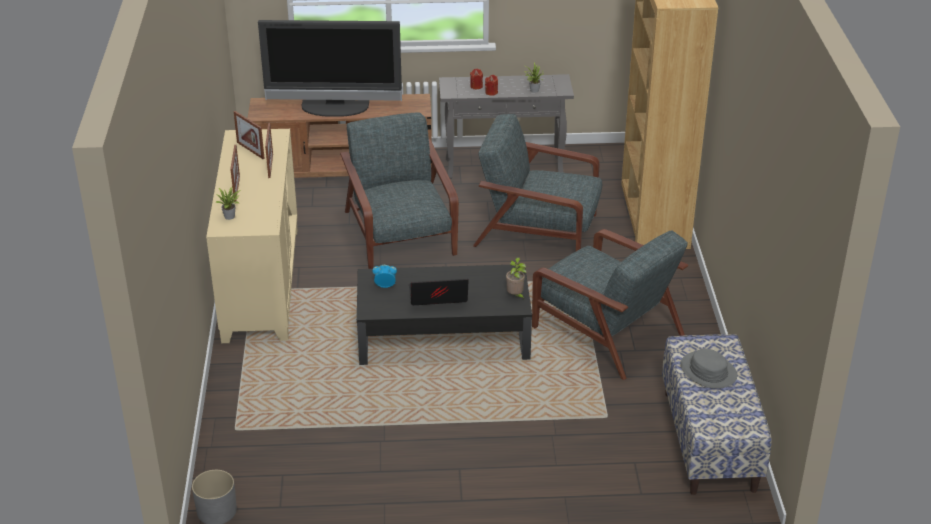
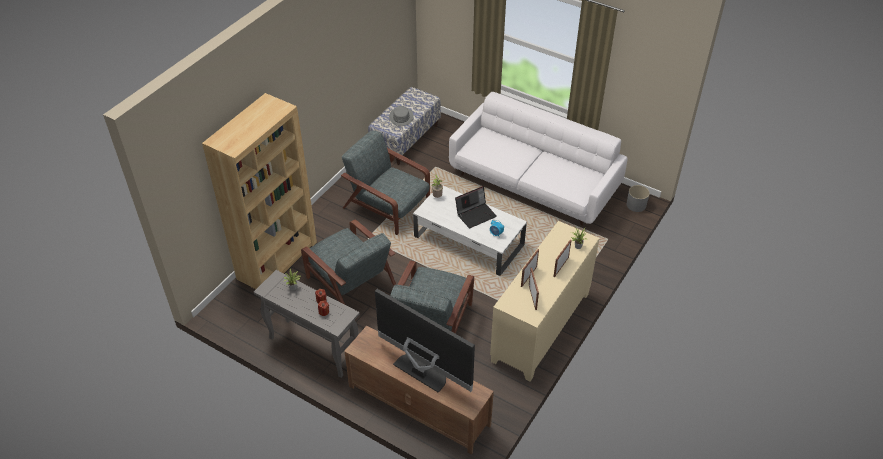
camera: 145 degrees left, 10 degrees up
black coffee table [357,265,532,365] -> white coffee table [413,185,527,276]
laptop [409,279,469,305] -> laptop turned 60 degrees counterclockwise [455,186,497,229]
grey armchair [532,229,688,380] -> grey armchair turned 45 degrees counterclockwise [341,130,430,235]
none -> white sofa [449,92,628,226]

